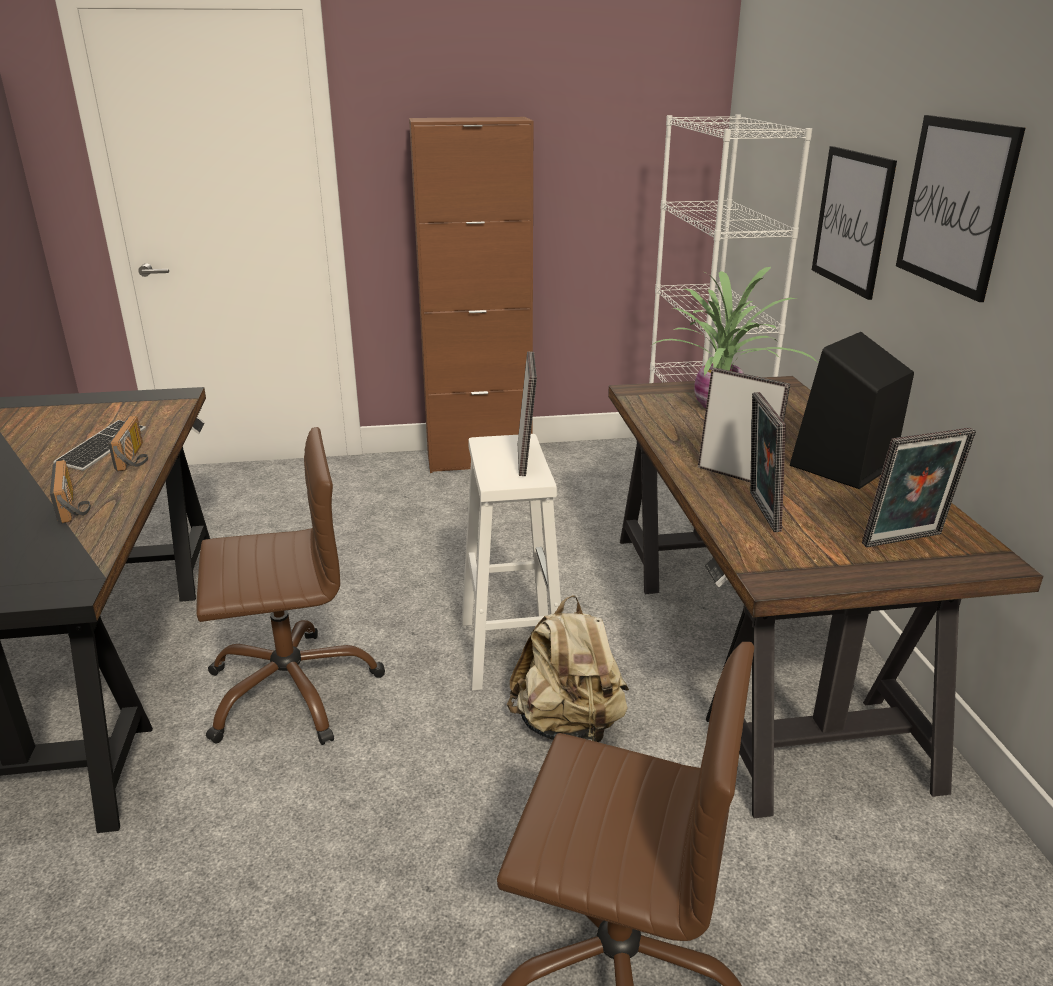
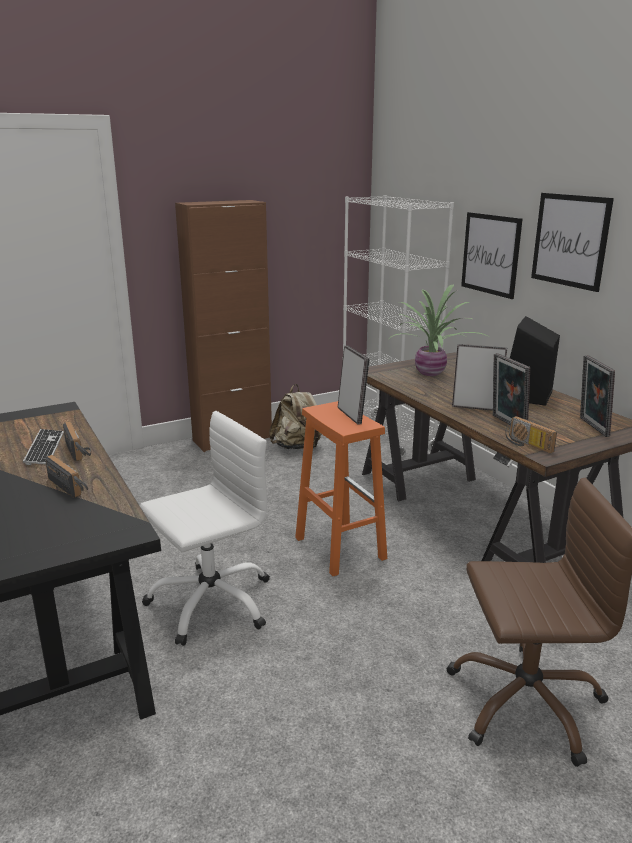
camera: 20 degrees left, 5 degrees down
brown office chair [197,427,385,745] -> white office chair [140,411,270,646]
white stool [462,434,561,690] -> orange stool [295,401,387,576]
beige backpack [507,595,629,742] -> beige backpack moved to [269,384,322,449]
picture frame [862,427,976,548] -> picture frame turned 120 degrees clockwise [580,355,615,437]
none -> radio [505,416,557,453]

